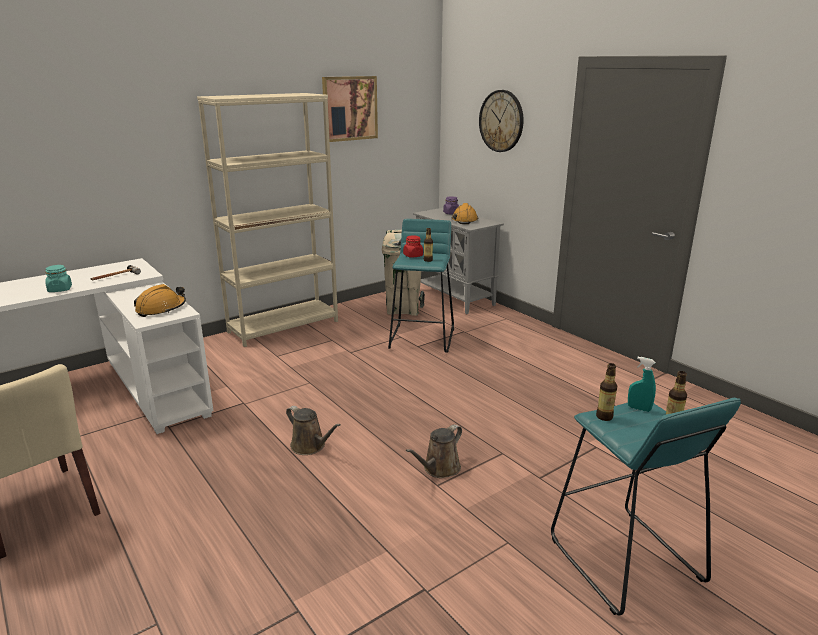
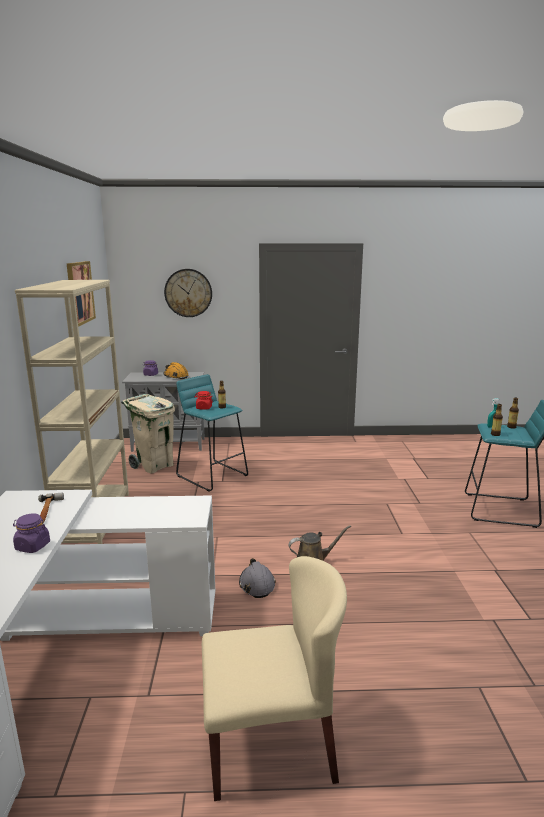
camera: 55 degrees left, 5 degrees down
turquoise jar [45,265,72,292] -> purple jar [13,514,50,553]
orange hard hat [134,284,186,317] -> none
brown watering can [406,424,462,478] -> none
none -> grey hard hat [239,558,276,598]

